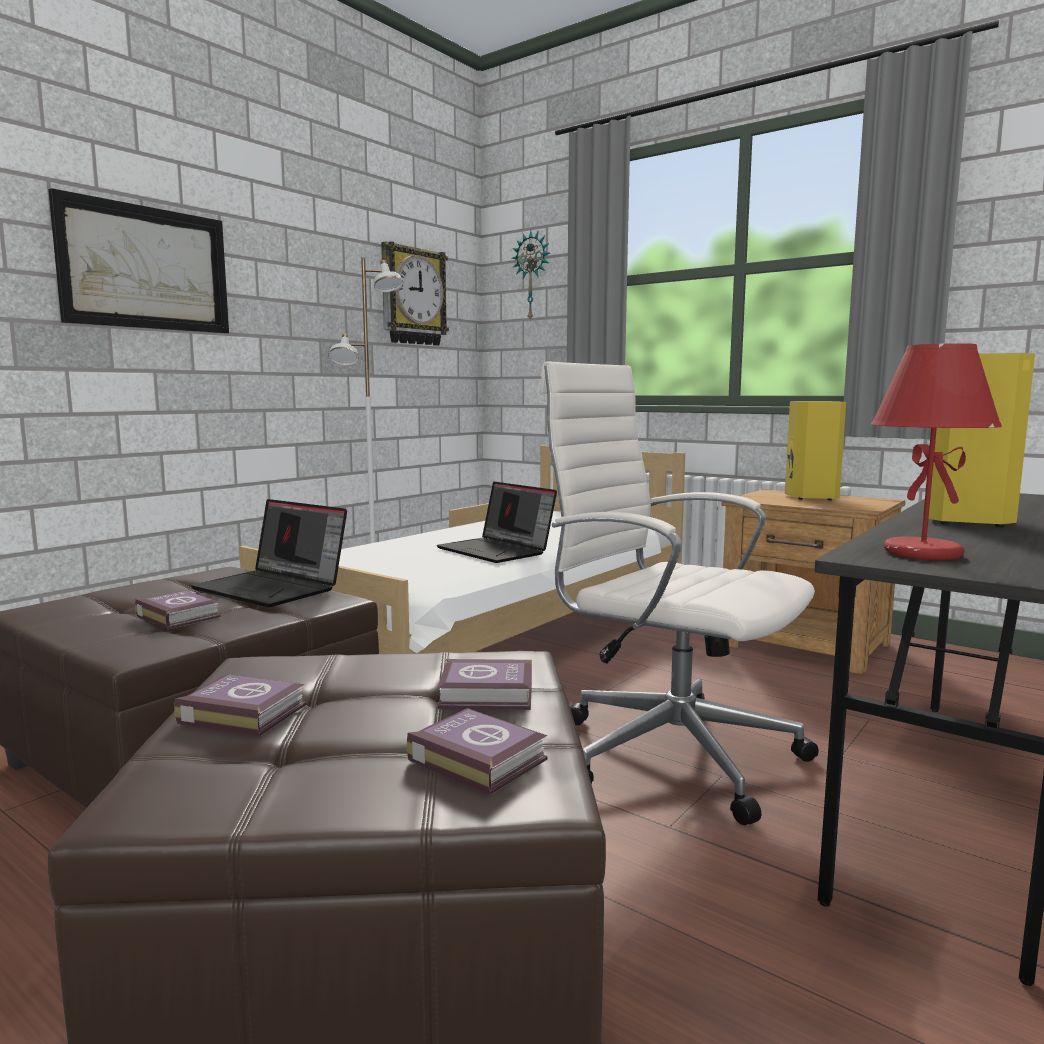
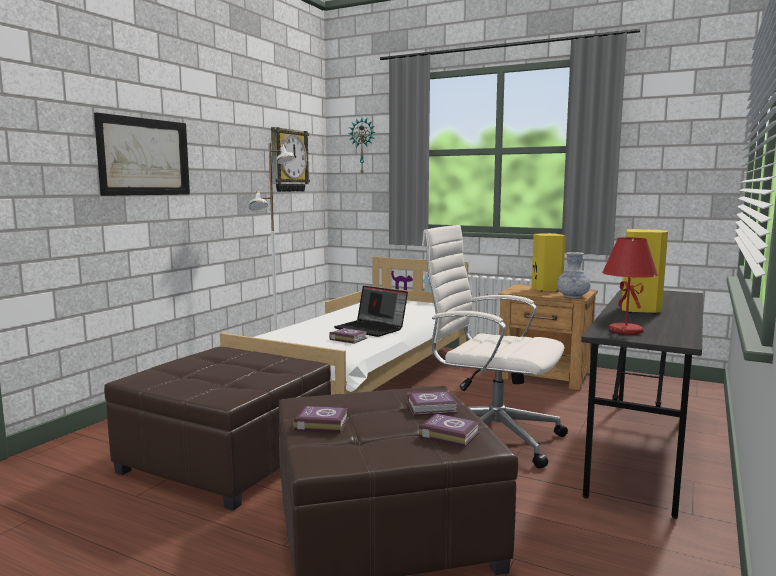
camera: 10 degrees left, 0 degrees up
book [135,591,221,629] -> book moved to [329,328,367,344]
laptop [191,499,347,607] -> none
none -> vase [557,252,591,298]

